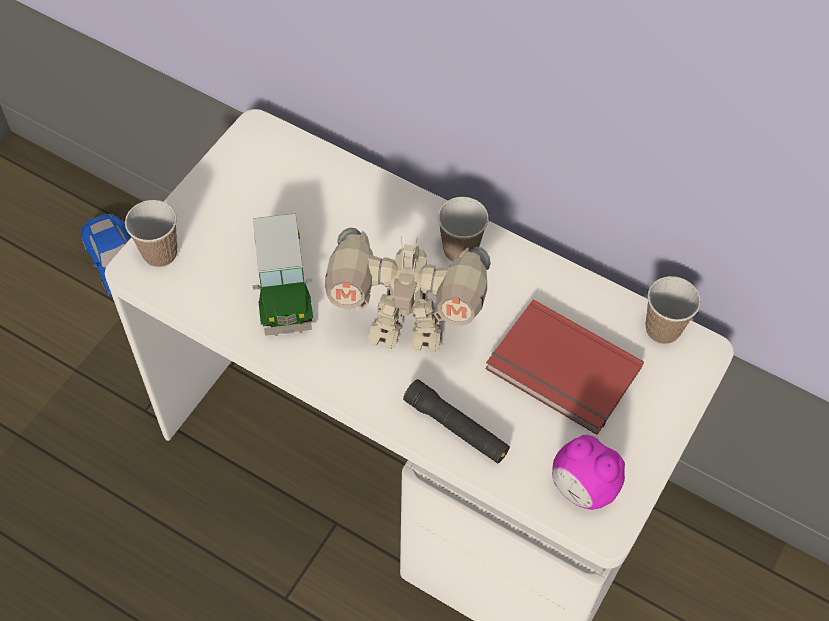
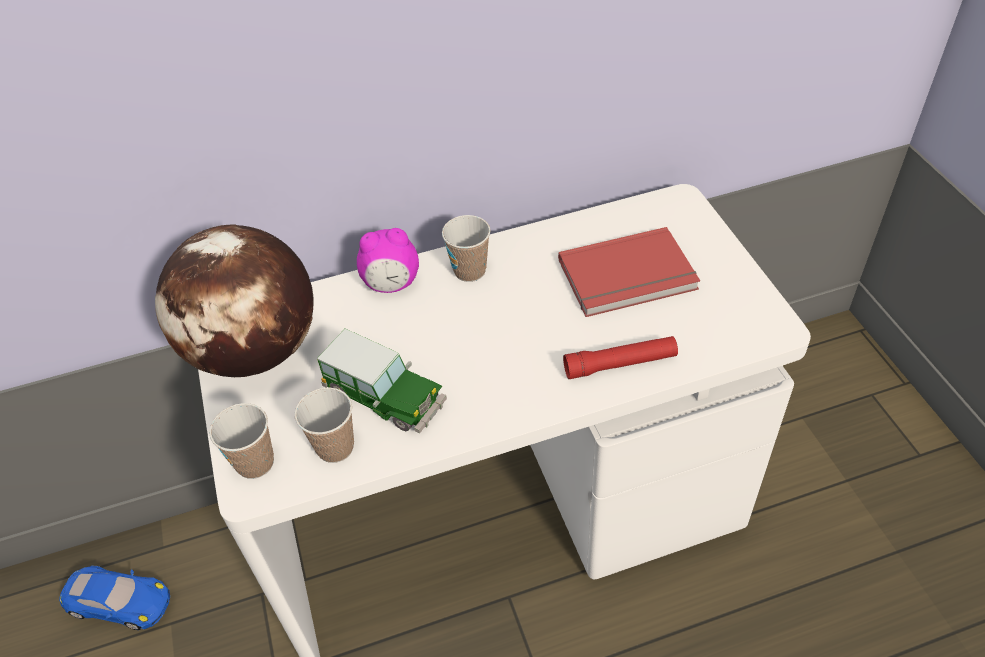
camera: 45 degrees left, 10 degrees down
toy robot [325,228,491,352] -> none
black flashlight [403,379,510,464] -> red flashlight [563,336,678,379]
alarm clock [552,435,625,510] -> alarm clock moved to [357,228,419,293]
cup [645,276,701,344] -> cup moved to [295,387,354,463]
none -> globe [155,225,313,377]

